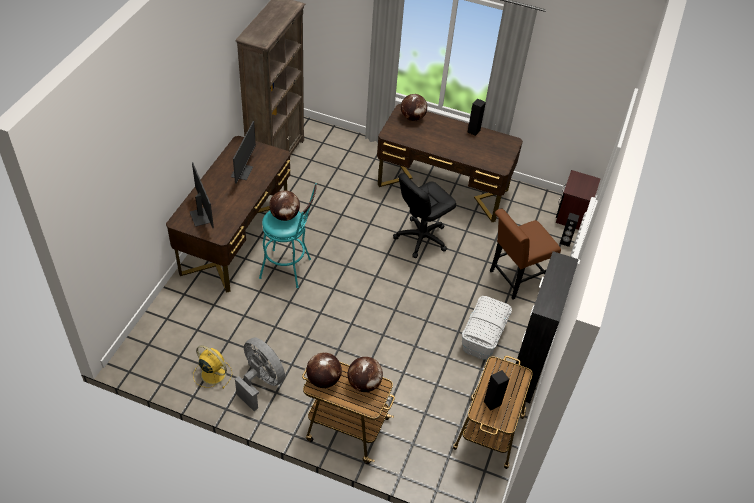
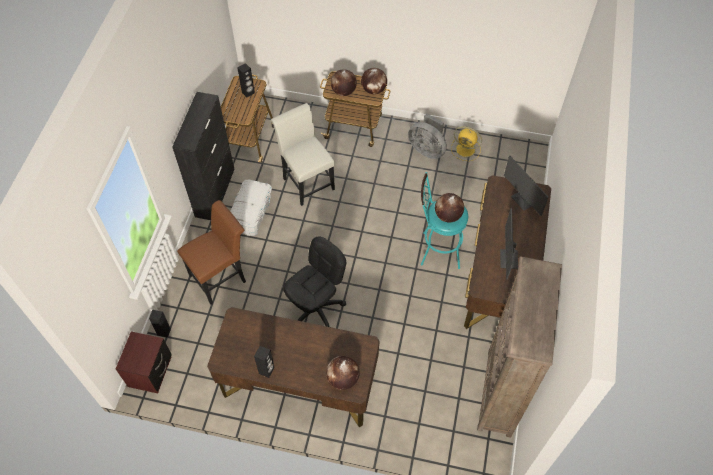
camera: 175 degrees right, 10 degrees up
none -> white chair [271,103,335,206]

